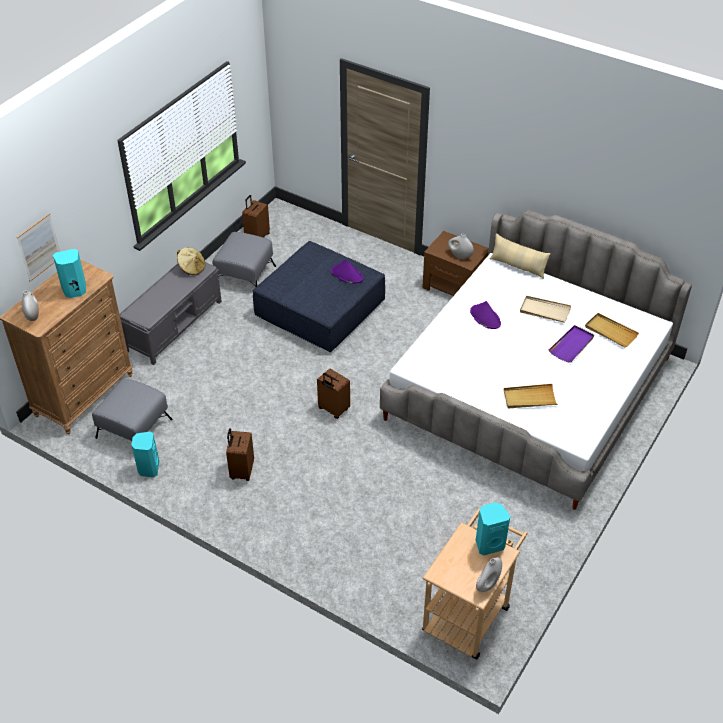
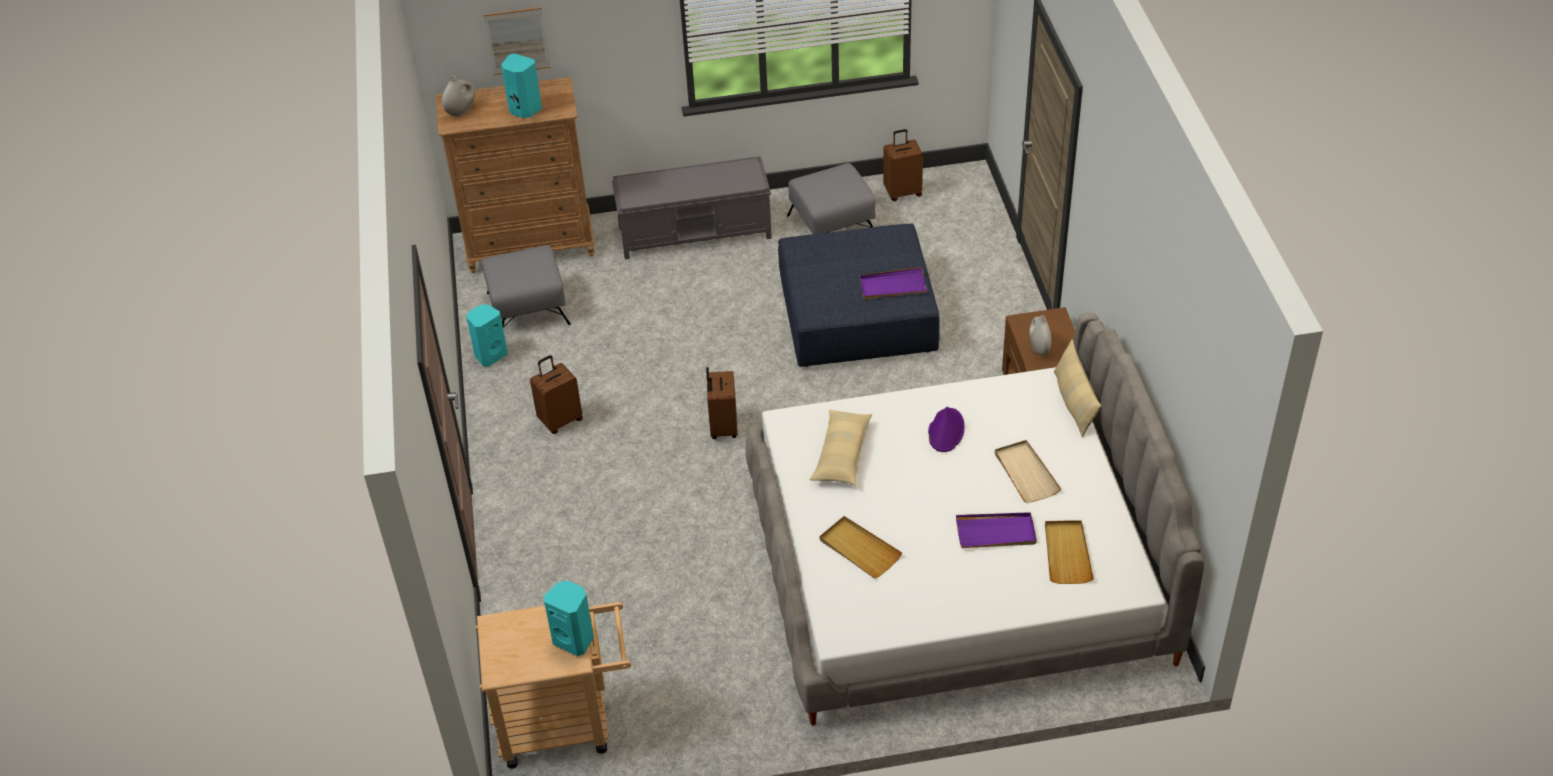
camera: 50 degrees right, 0 degrees up
beige hat [177,247,205,275] -> none
purple hat [331,259,364,284] -> purple tray [859,267,928,300]
white vase [476,557,502,592] -> none
none -> beige pillow [809,410,872,486]

